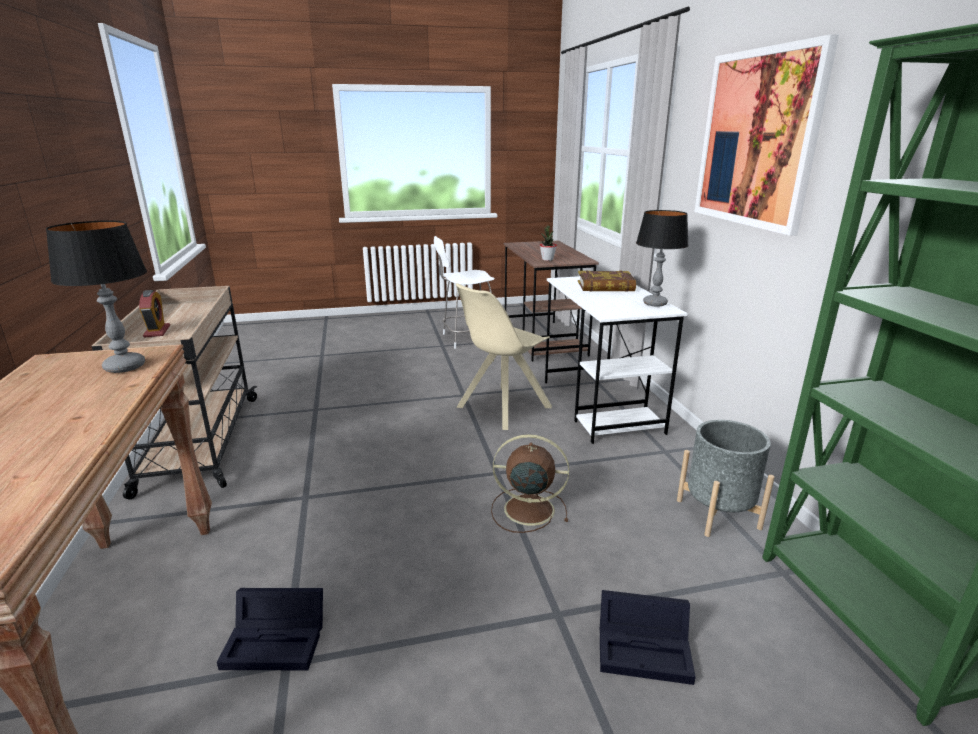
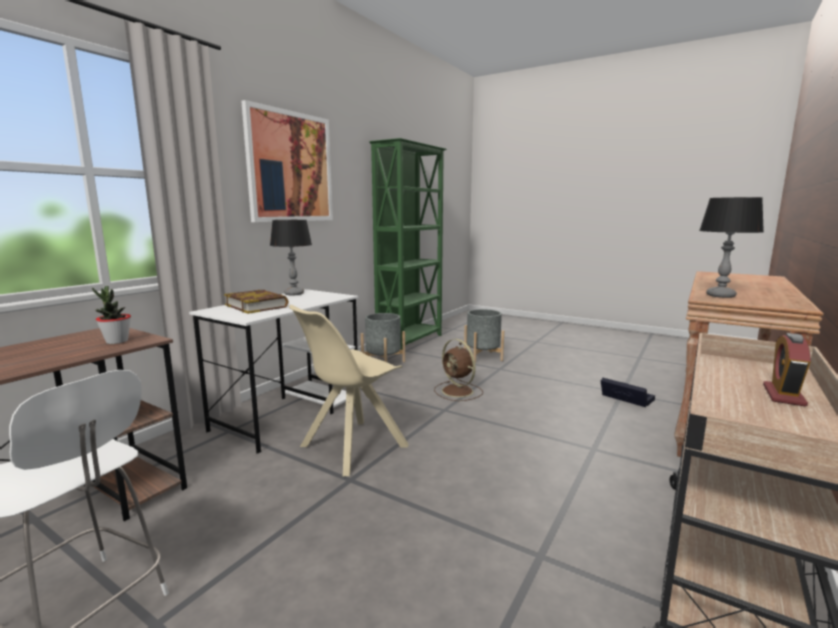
camera: 135 degrees left, 10 degrees down
beige chair [456,283,552,430] -> beige chair turned 135 degrees clockwise [289,305,409,476]
black storage box [600,590,696,685] -> grey planter [464,309,504,363]

